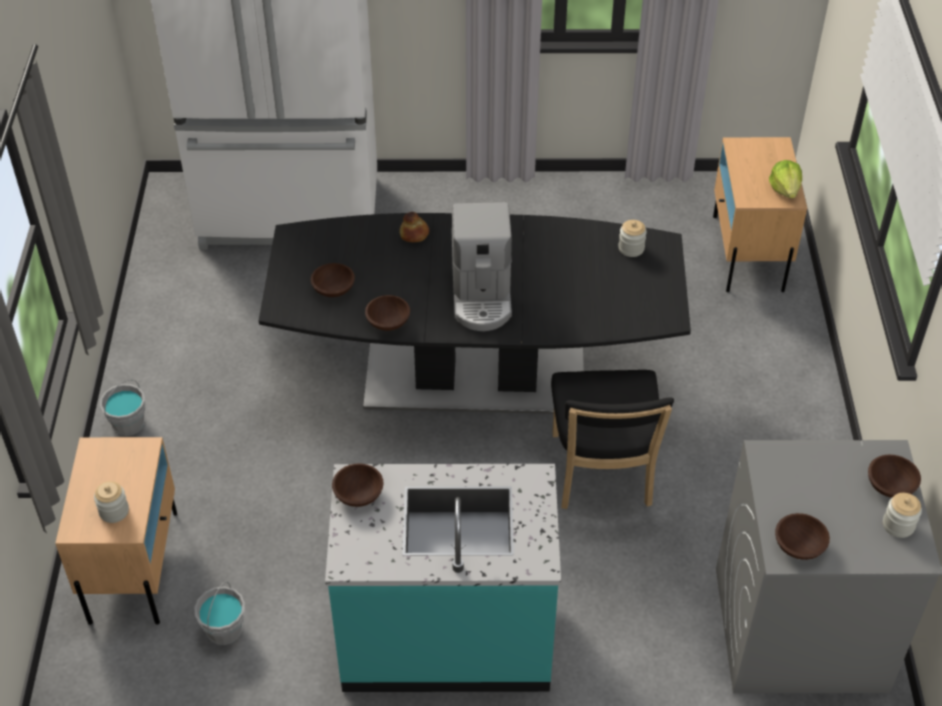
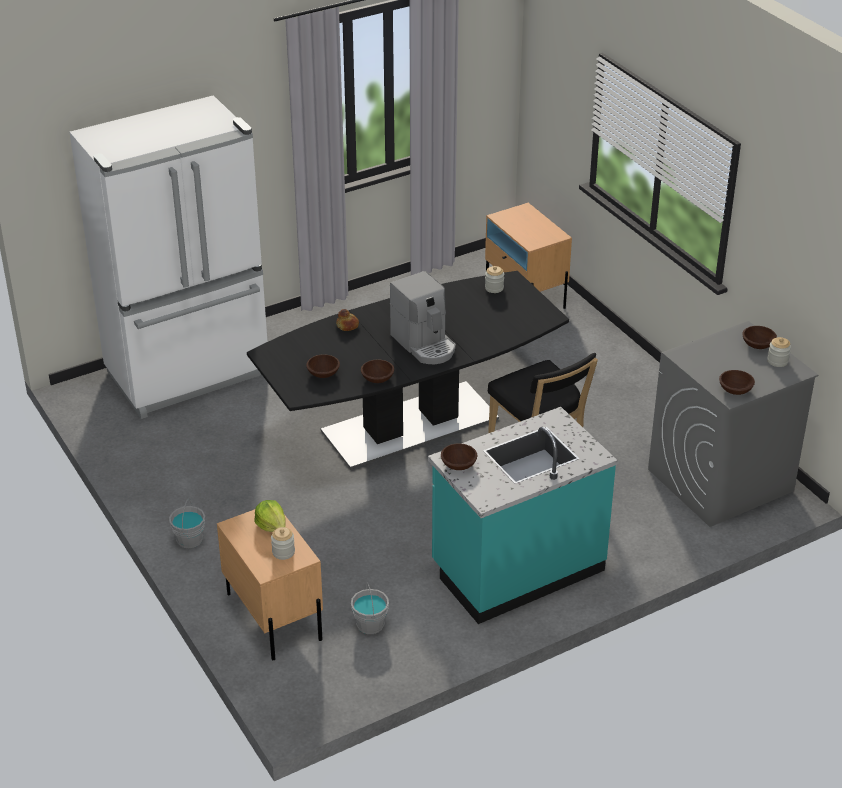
camera: 30 degrees left, 10 degrees down
lettuce [769,160,802,198] -> lettuce moved to [254,500,286,532]

